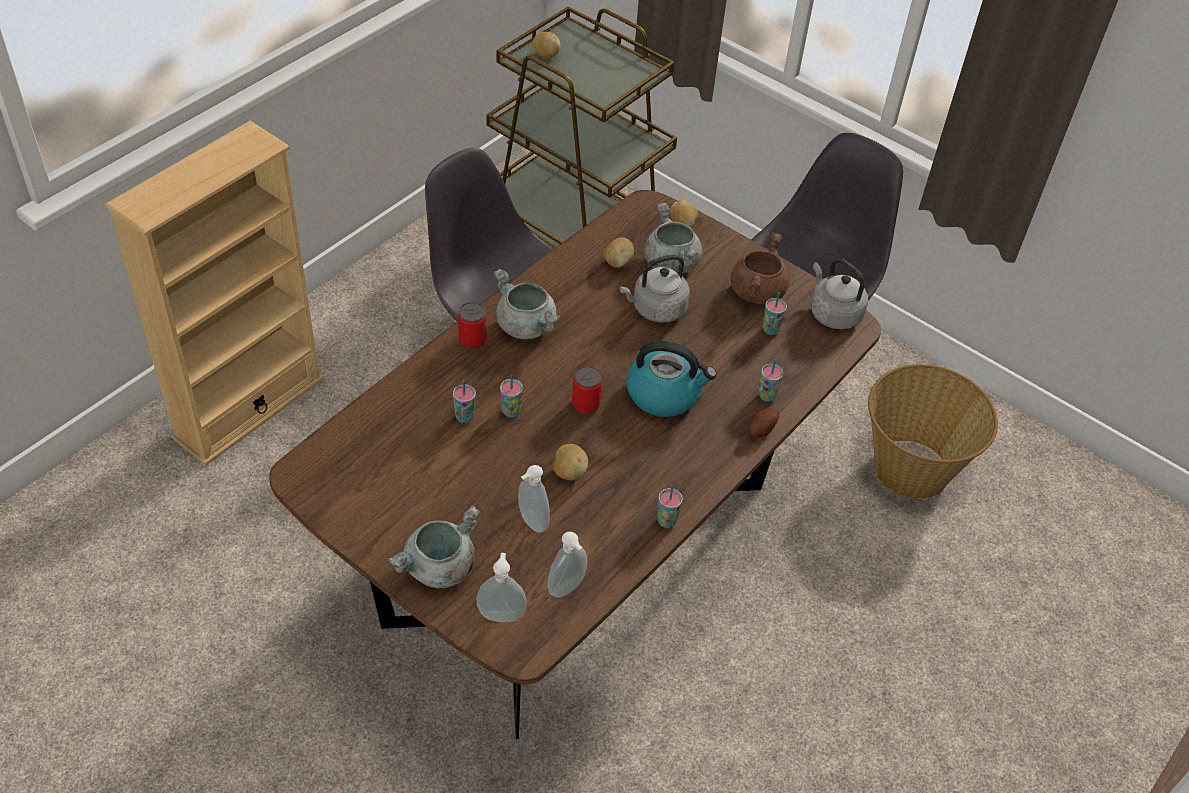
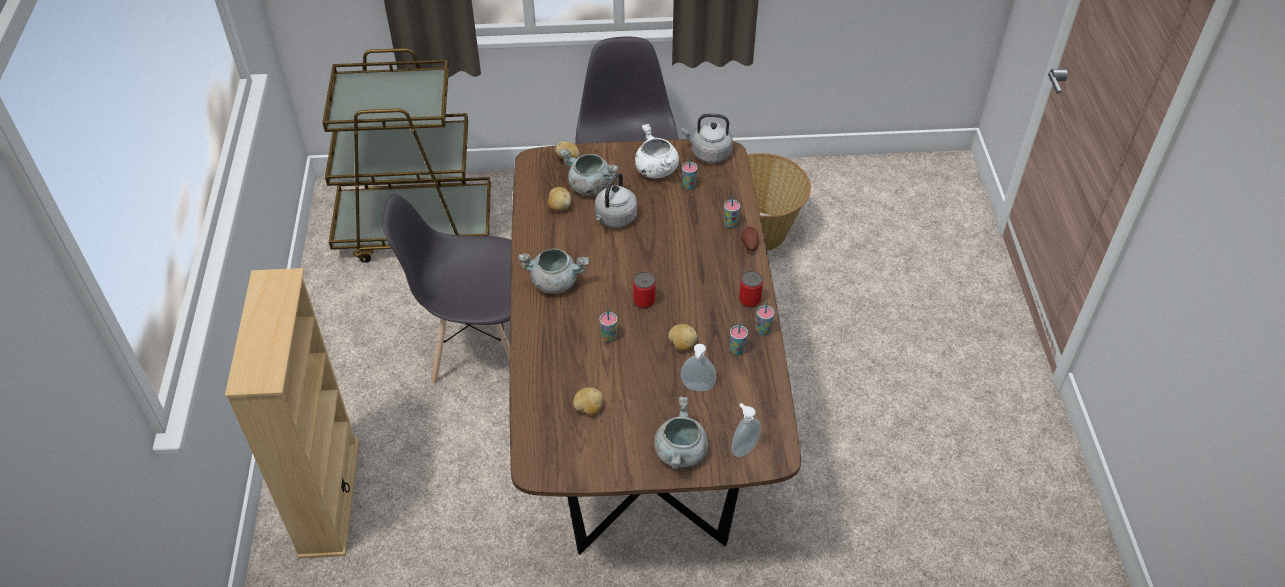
camera: 40 degrees left, 0 degrees up
cup [453,380,476,423] -> cup moved to [730,322,748,355]
can [458,302,486,349] -> can moved to [739,271,763,307]
potato [533,32,560,58] -> potato moved to [573,387,603,415]
soap dispenser [548,532,587,598] -> none
kettle [626,341,717,417] -> none
brown cooking pot [731,232,790,304] -> white cooking pot [635,124,679,178]

